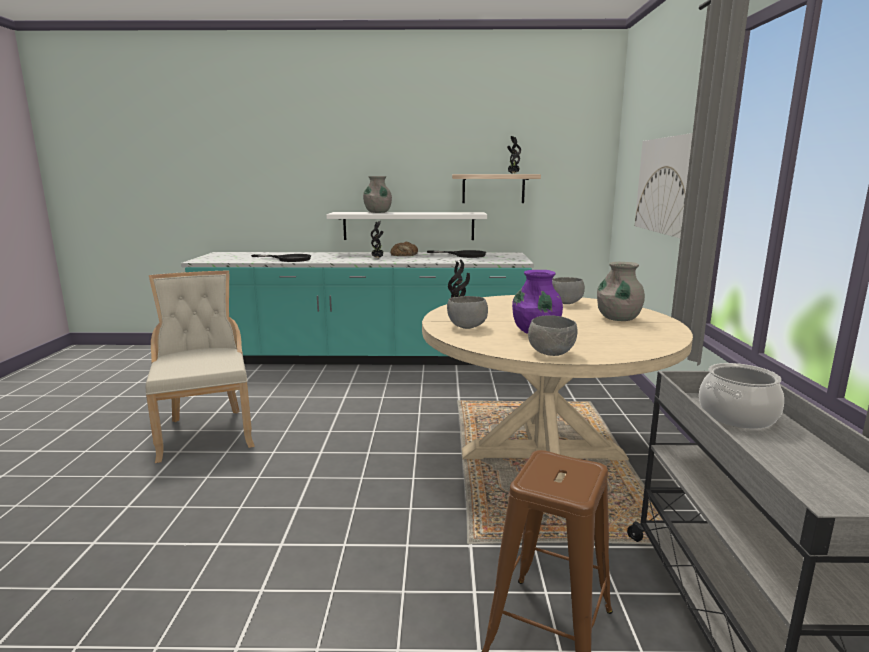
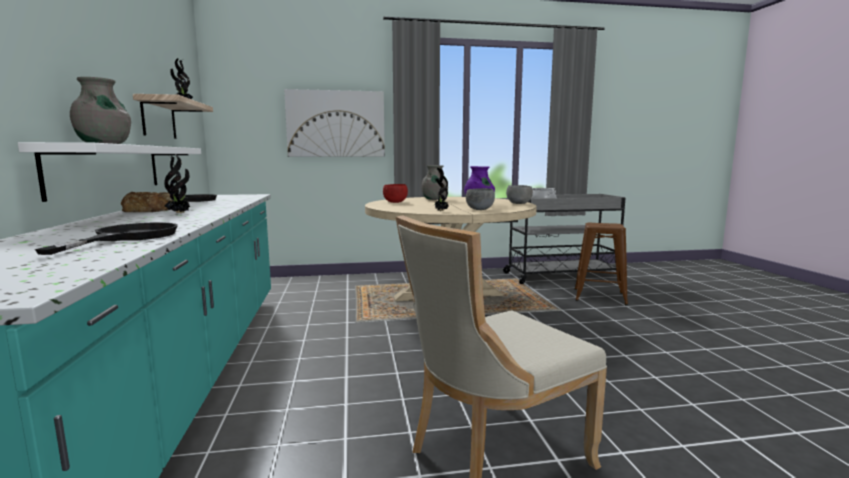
camera: 100 degrees left, 5 degrees down
grey bowl [552,277,585,304] -> red bowl [383,184,408,203]

